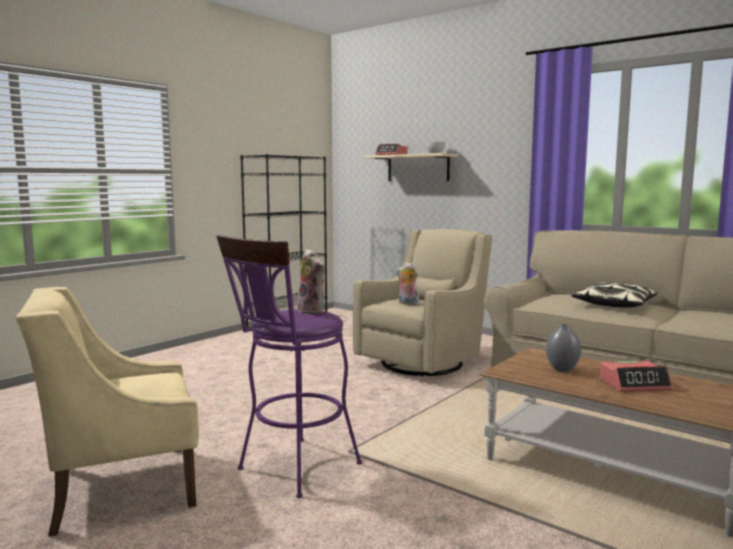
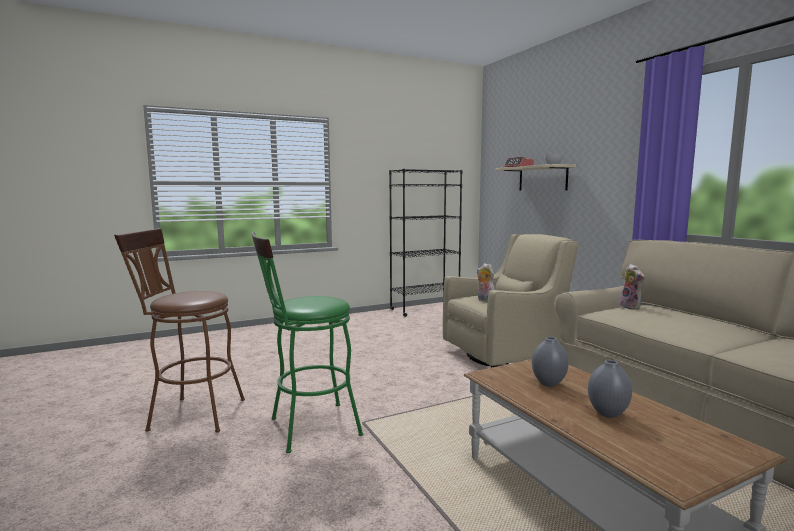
camera: 25 degrees right, 0 degrees up
beige armchair [16,287,199,537] -> brown stool [114,228,245,432]
purple stool [216,235,362,498] -> green stool [251,232,363,453]
plush toy [297,249,324,315] -> plush toy moved to [619,264,645,310]
pillow [572,282,658,308] -> none
alarm clock [600,361,672,392] -> grey vase [588,360,632,418]

